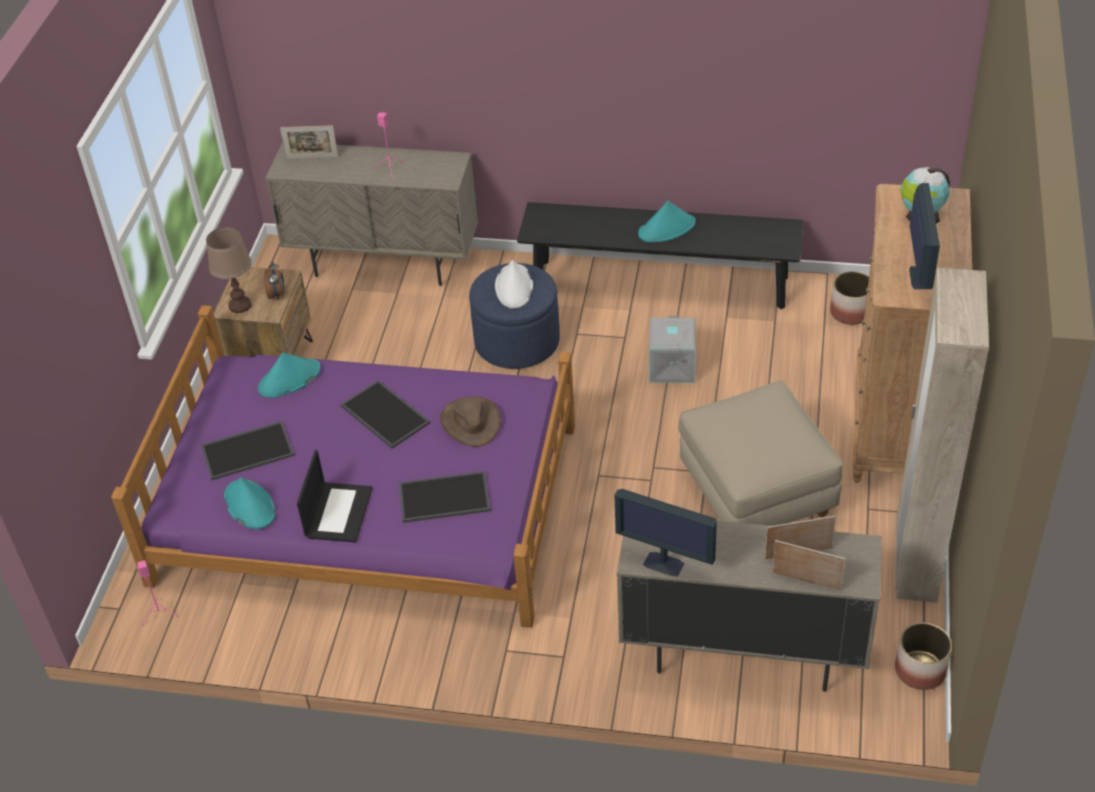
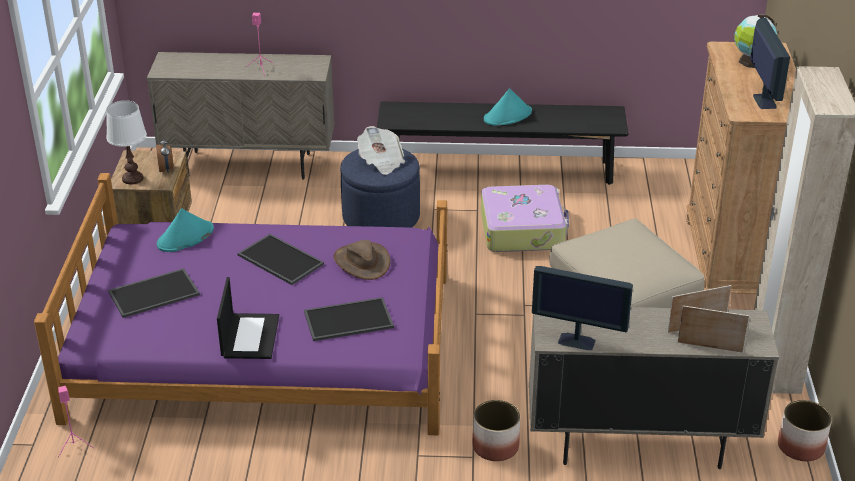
camera: 10 degrees left, 10 degrees down
brown table lamp [206,227,252,313] -> white table lamp [106,100,147,184]
turquoise hat [224,477,275,529] -> none
picture frame [280,125,338,159] -> none
white hat [495,260,533,309] -> newspaper [357,126,405,175]
grey storage box [649,316,696,383] -> suitcase [481,185,569,252]
planter [830,271,869,325] -> planter moved to [472,400,520,461]

